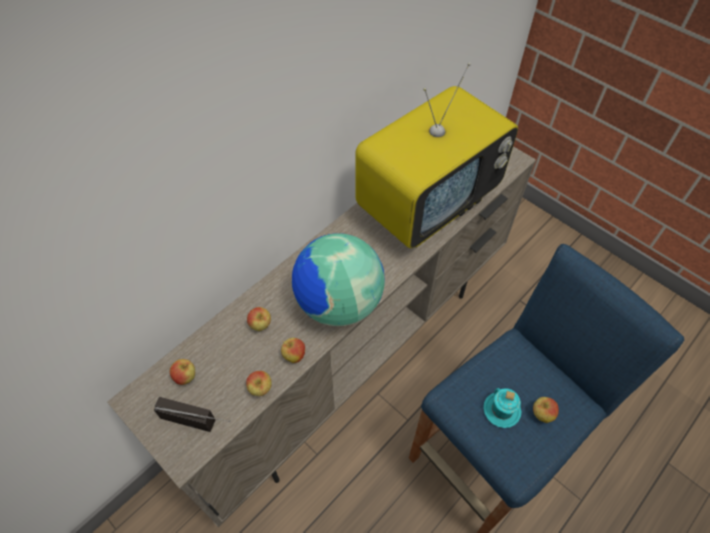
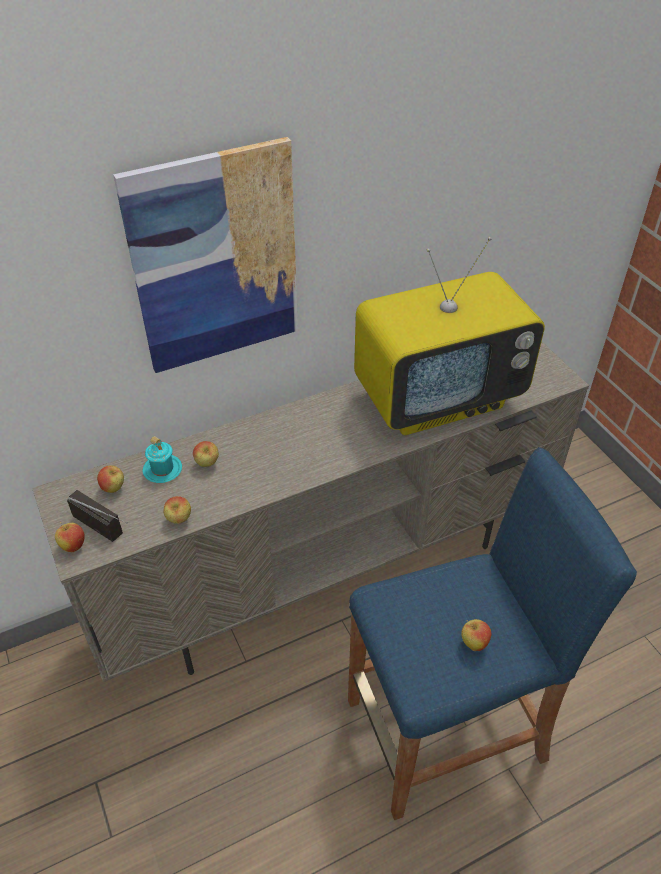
camera: 20 degrees right, 10 degrees down
apple [281,338,305,363] -> apple moved to [55,522,85,552]
globe [292,233,385,326] -> none
turquoise mug [483,388,521,428] -> turquoise mug moved to [143,436,182,483]
none -> picture [113,137,298,373]

